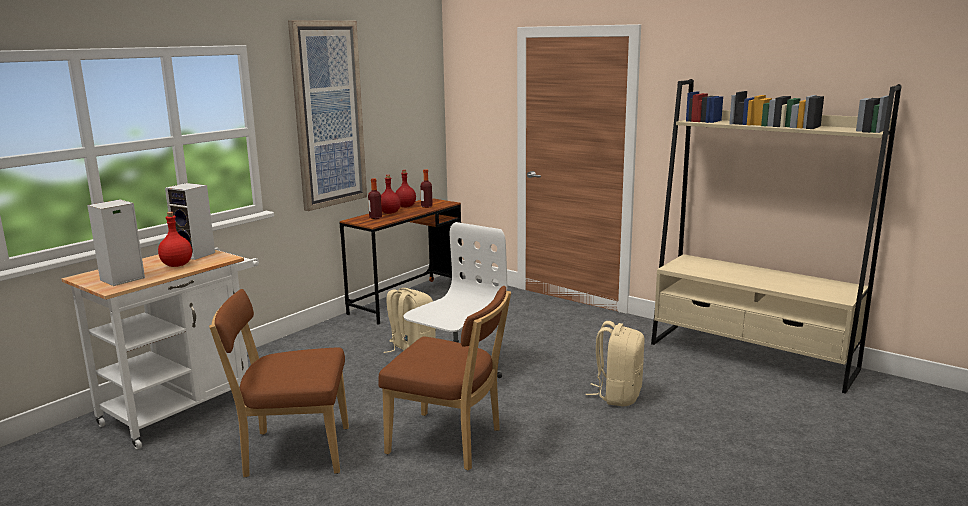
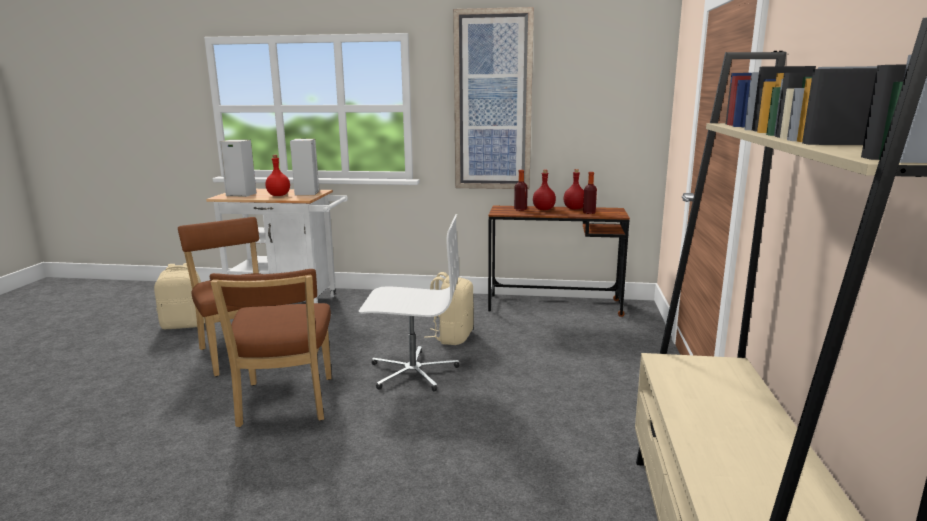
camera: 60 degrees right, 0 degrees up
beige backpack [586,321,644,406] -> beige backpack moved to [154,263,205,329]

